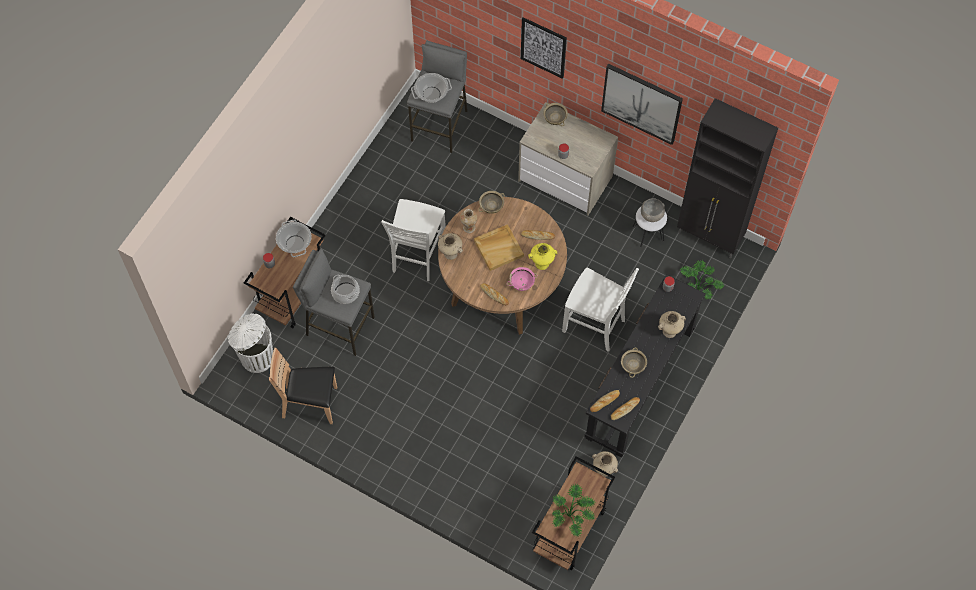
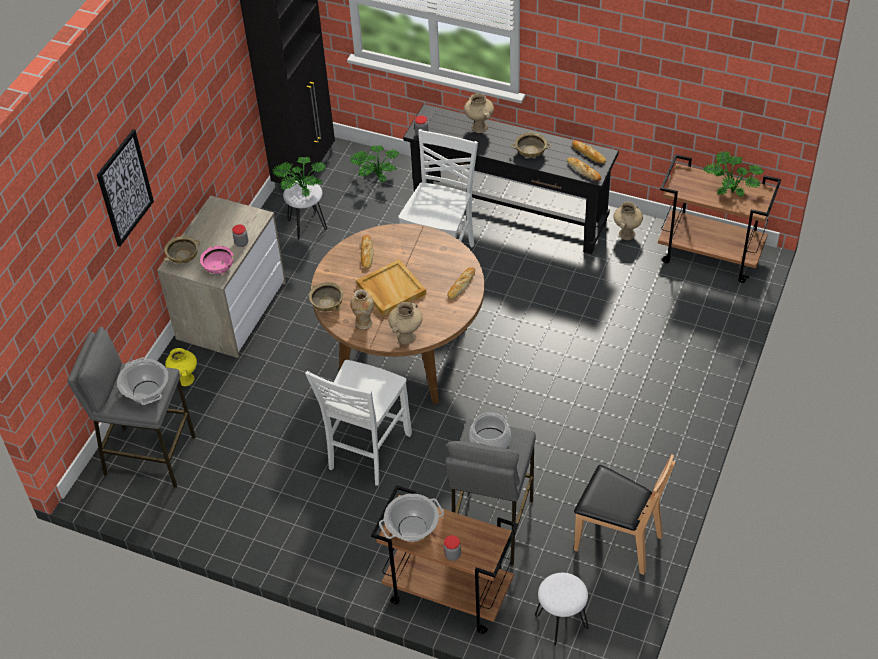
camera: 95 degrees left, 15 degrees down
white trash can [228,313,273,373] -> white stool [535,573,589,647]
brown chair [269,348,337,424] -> brown chair turned 60 degrees counterclockwise [574,454,675,575]
white chair [381,199,446,281] -> white chair turned 105 degrees clockwise [305,360,412,486]
pink bowl [507,267,537,291] -> pink bowl moved to [200,246,234,275]
yellow vase [528,243,557,270] -> yellow vase moved to [165,348,197,386]
picture [601,64,683,145] -> none
grey bowl [641,198,665,222] -> potted plant [272,157,326,197]

